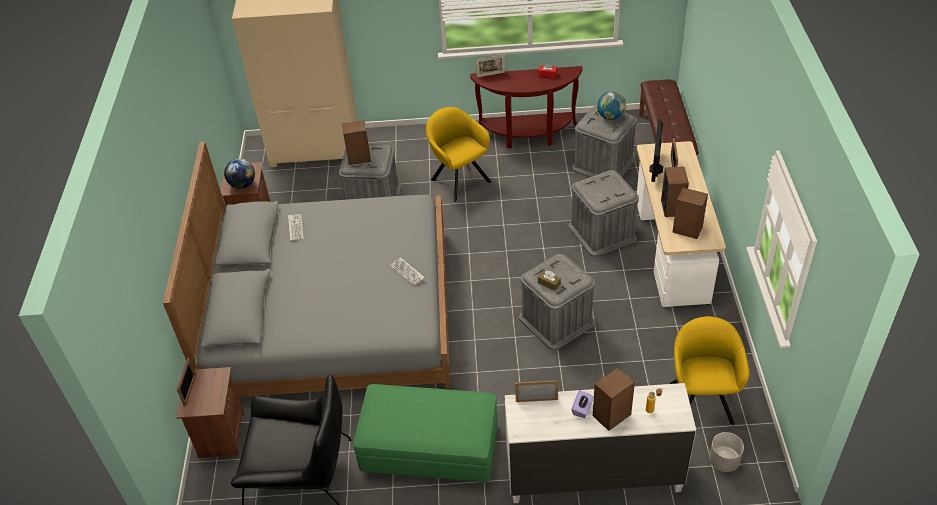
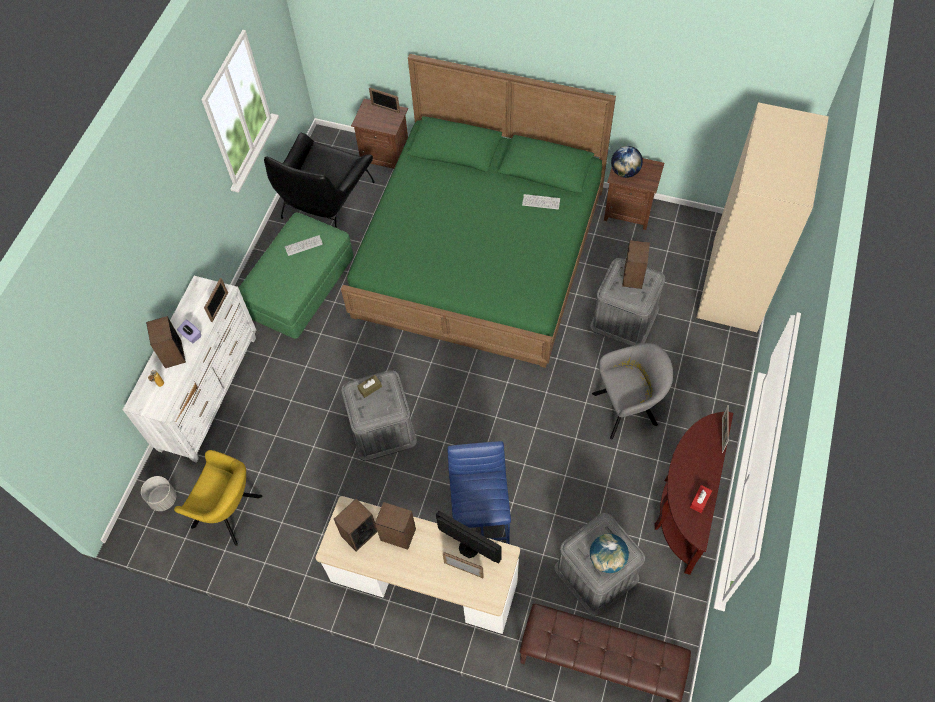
camera: 110 degrees right, 15 degrees up
grey bed [163,142,450,397] -> green bed [341,54,616,368]
keyboard [390,257,425,286] -> keyboard moved to [285,235,323,256]
yellow armchair [426,107,491,202] -> grey armchair [592,343,673,439]
grey storage box [569,170,639,257] -> blue stool [447,441,511,544]

